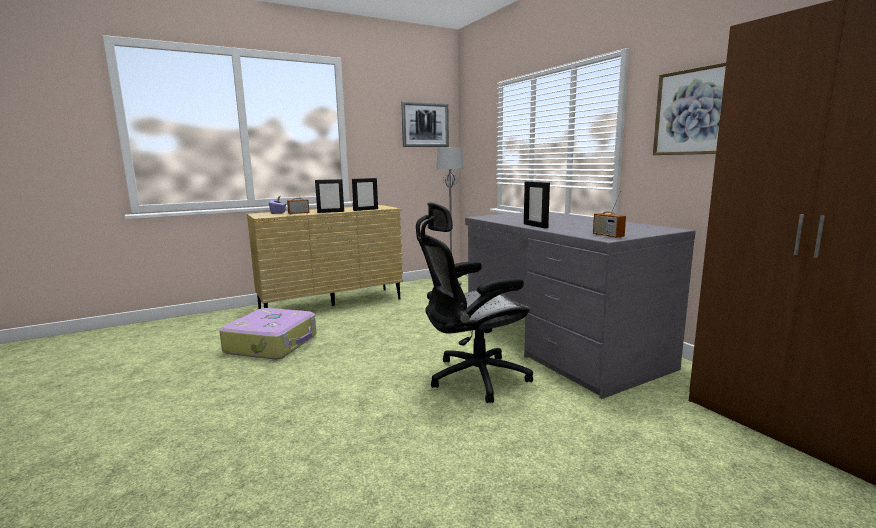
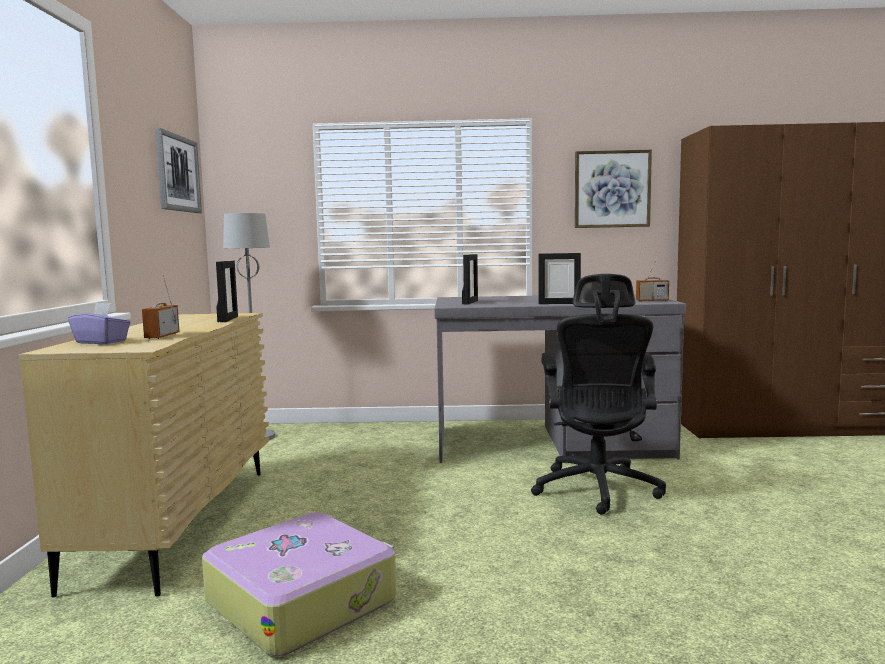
camera: 60 degrees left, 5 degrees down
picture frame [315,179,344,213] -> picture frame moved to [462,254,478,304]

